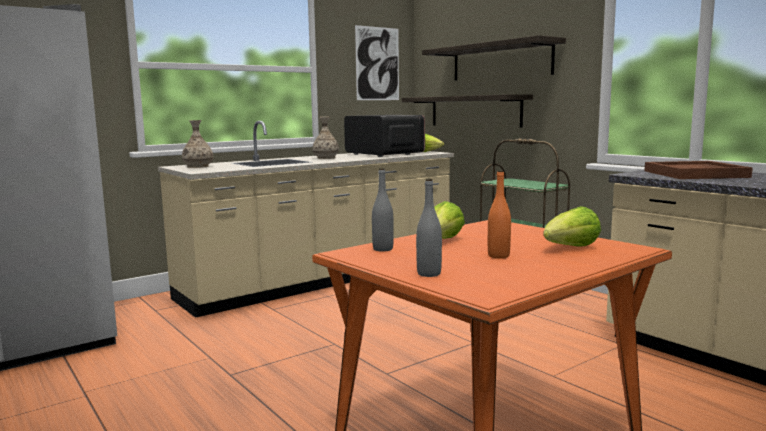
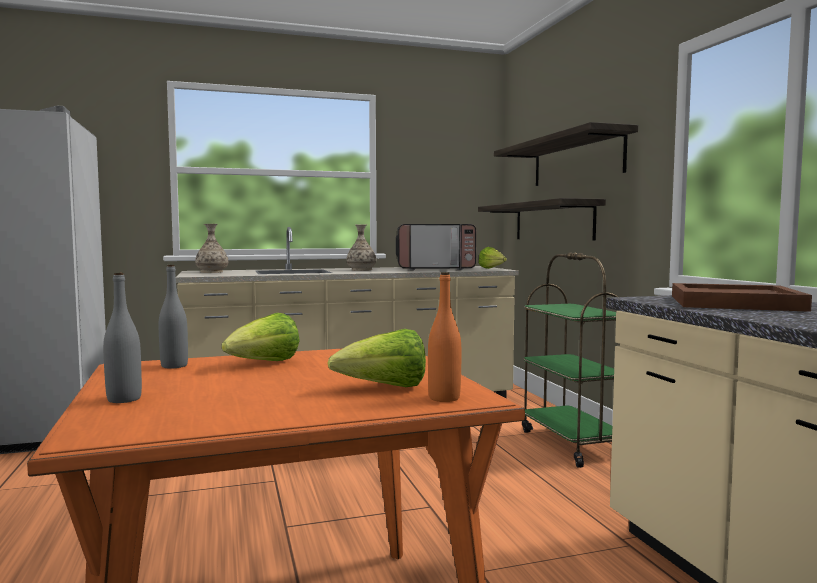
camera: 20 degrees right, 5 degrees down
microwave [344,115,425,157] -> microwave turned 105 degrees clockwise [396,224,476,270]
picture [355,25,399,100] -> none
orange bottle [488,170,511,259] -> orange bottle moved to [428,272,461,402]

